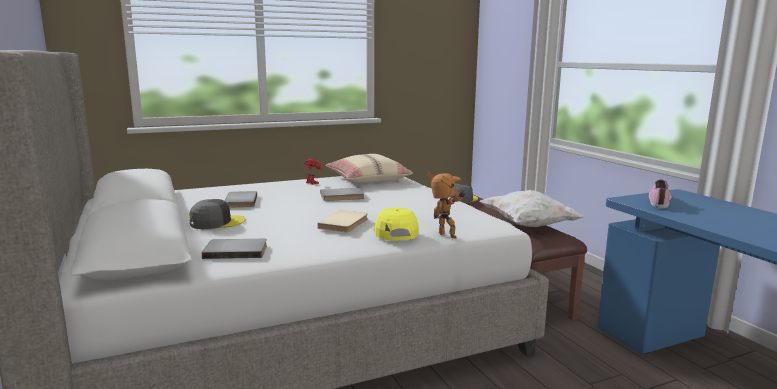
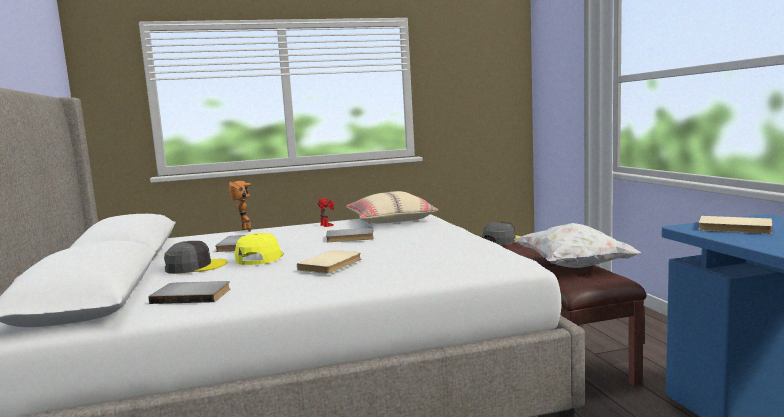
camera: 10 degrees right, 5 degrees down
yellow cap [374,208,419,240] -> yellow cap moved to [235,233,284,265]
toy robot [426,172,466,239] -> toy robot moved to [229,181,251,232]
shoe [649,179,672,209] -> beige book [699,216,773,234]

